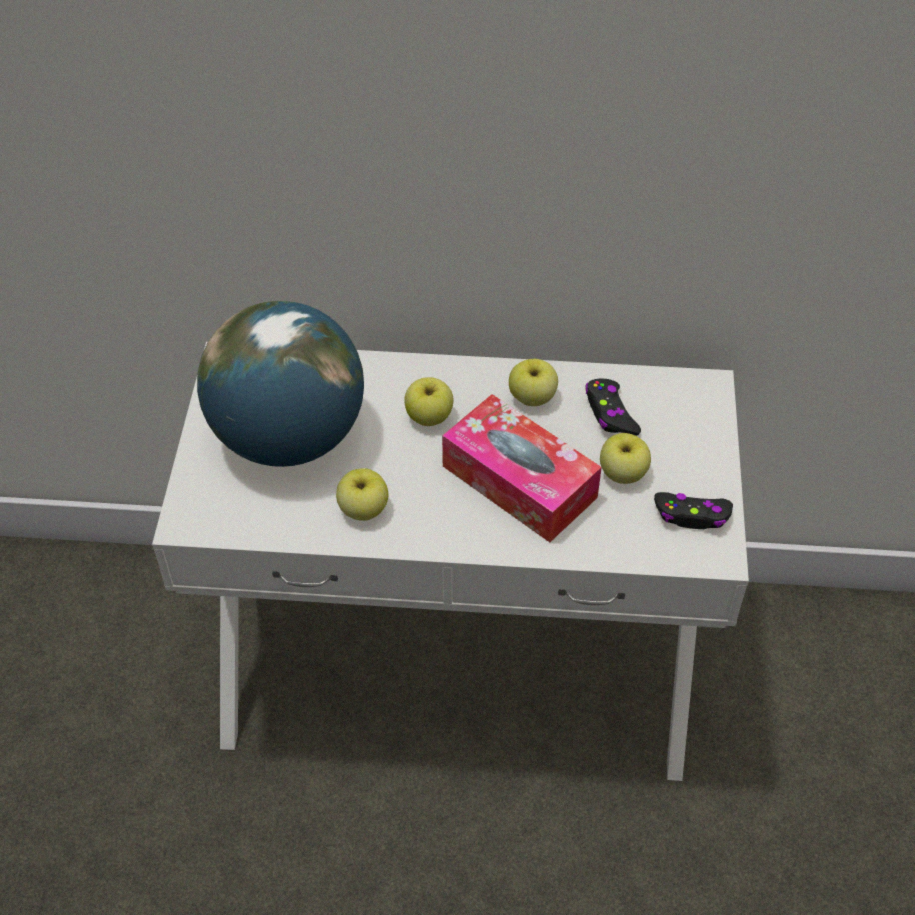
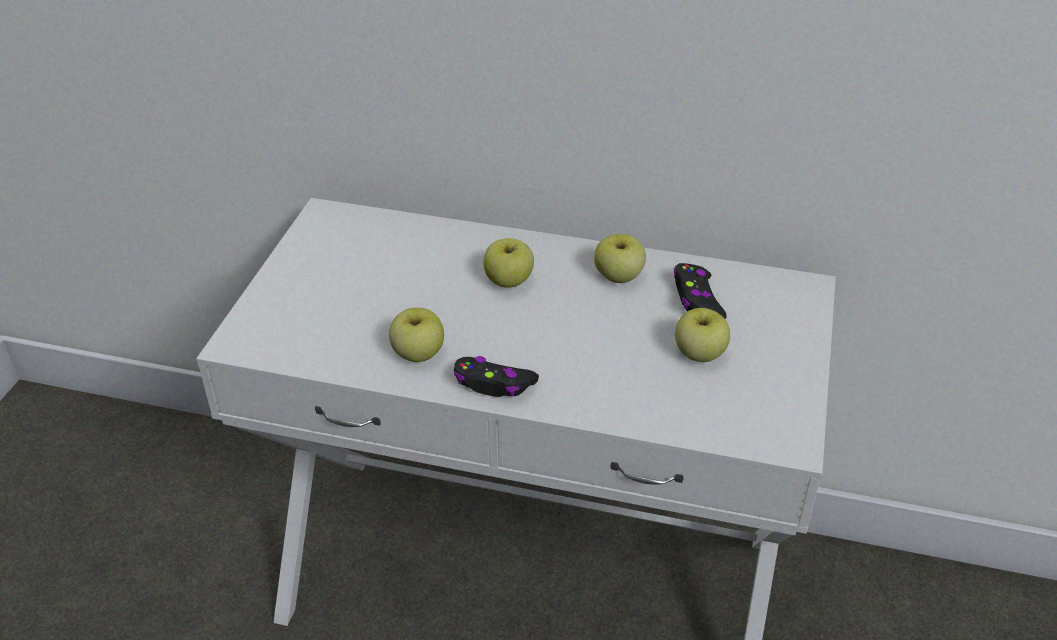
camera: 10 degrees right, 10 degrees down
globe [197,301,364,467] -> none
tissue box [442,394,602,542] -> none
black game controller [654,492,733,529] -> black game controller moved to [454,356,539,397]

